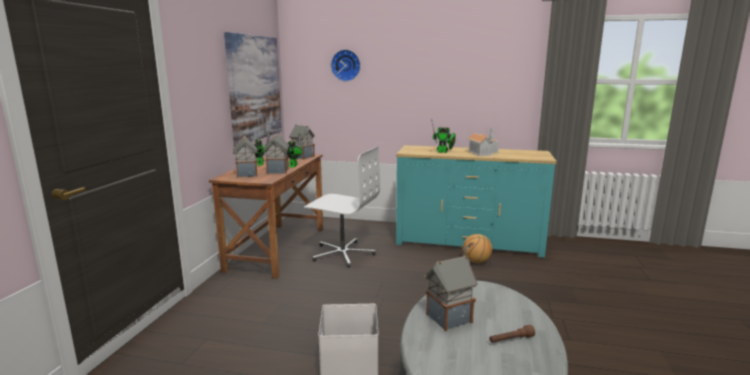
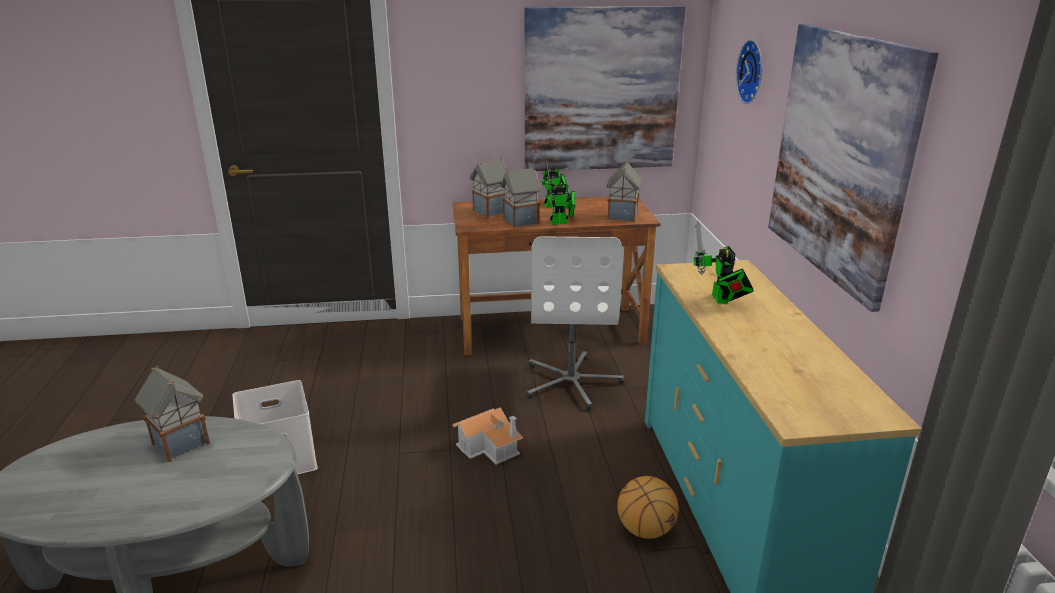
camera: 70 degrees right, 10 degrees up
toy house [467,128,500,156] -> toy house moved to [452,407,523,465]
brown flashlight [489,325,535,343] -> none
none -> picture [768,24,939,312]

